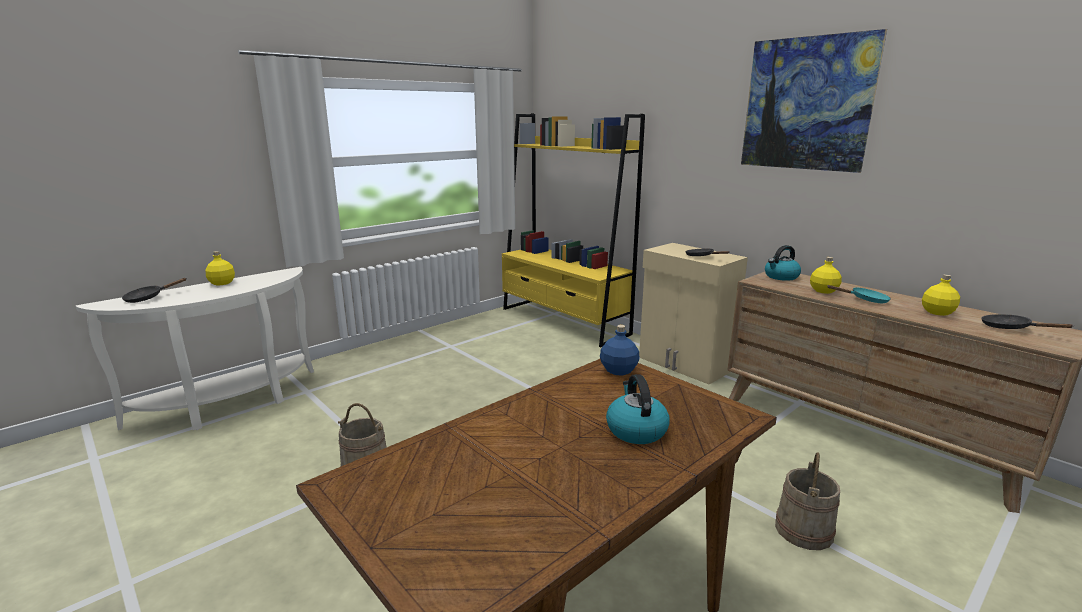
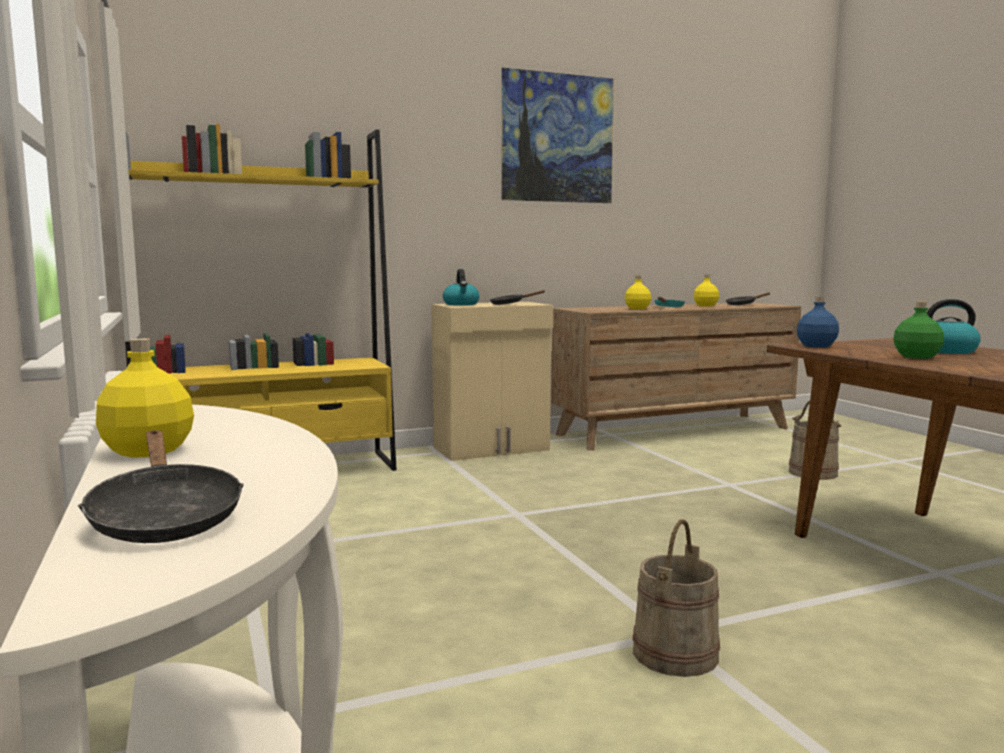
camera: 70 degrees left, 10 degrees down
kettle [765,245,801,281] -> kettle moved to [443,269,480,305]
none -> green bottle [893,302,944,359]

